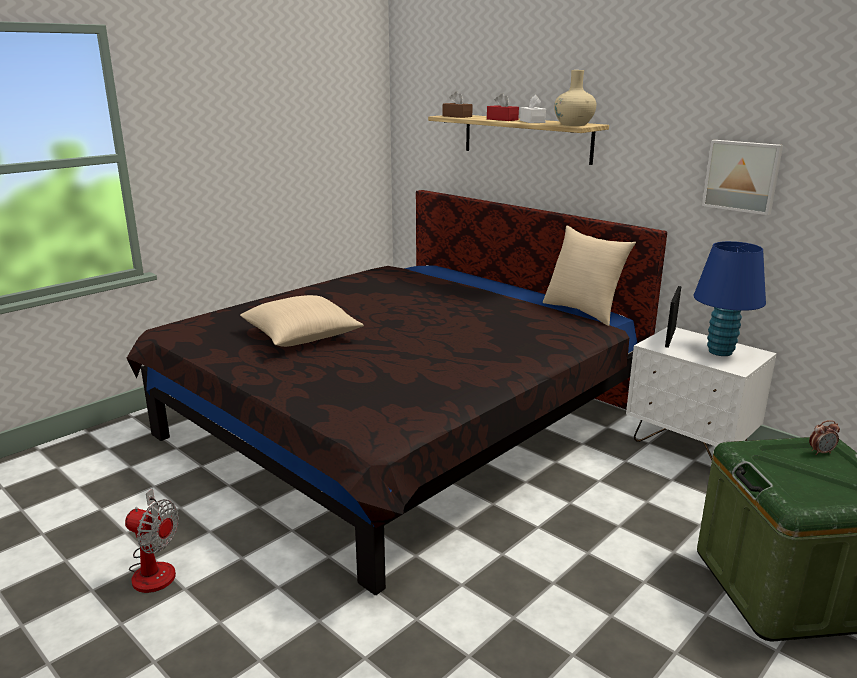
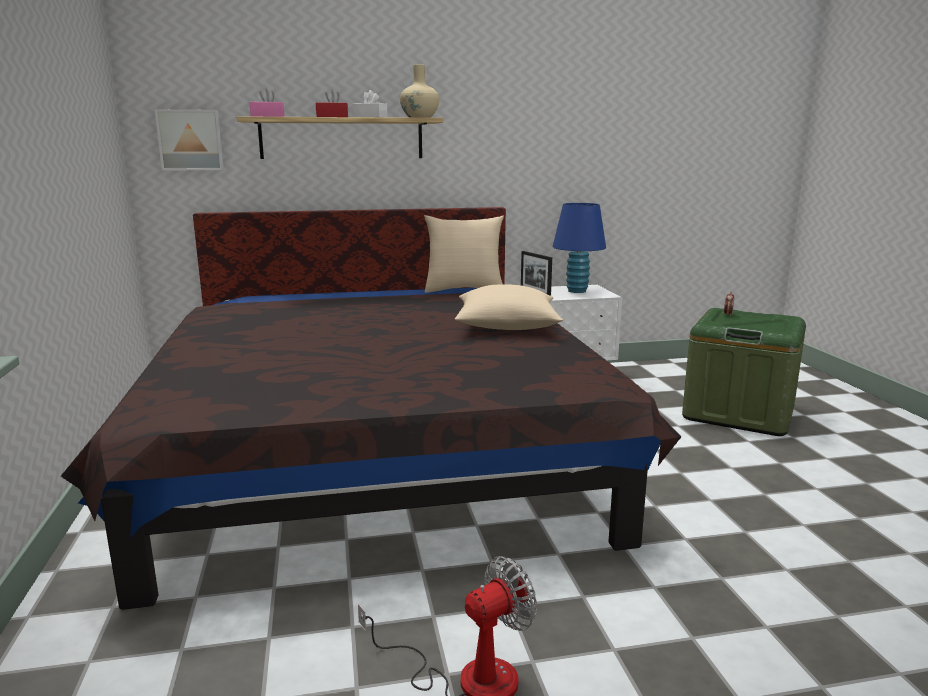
camera: 55 degrees left, 5 degrees down
beige pillow [240,295,364,347] -> beige pillow moved to [455,284,563,330]
brown tissue box [443,92,473,118] -> pink tissue box [249,88,284,117]
picture [702,140,783,215] -> picture moved to [154,109,224,171]

